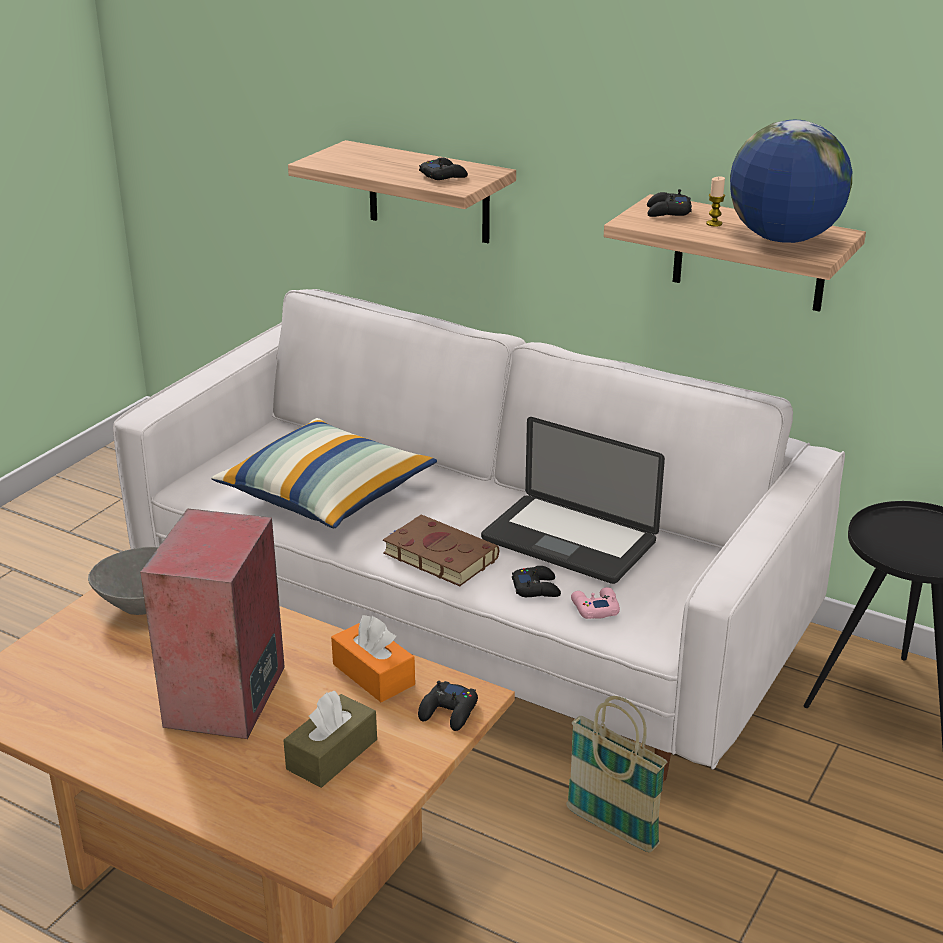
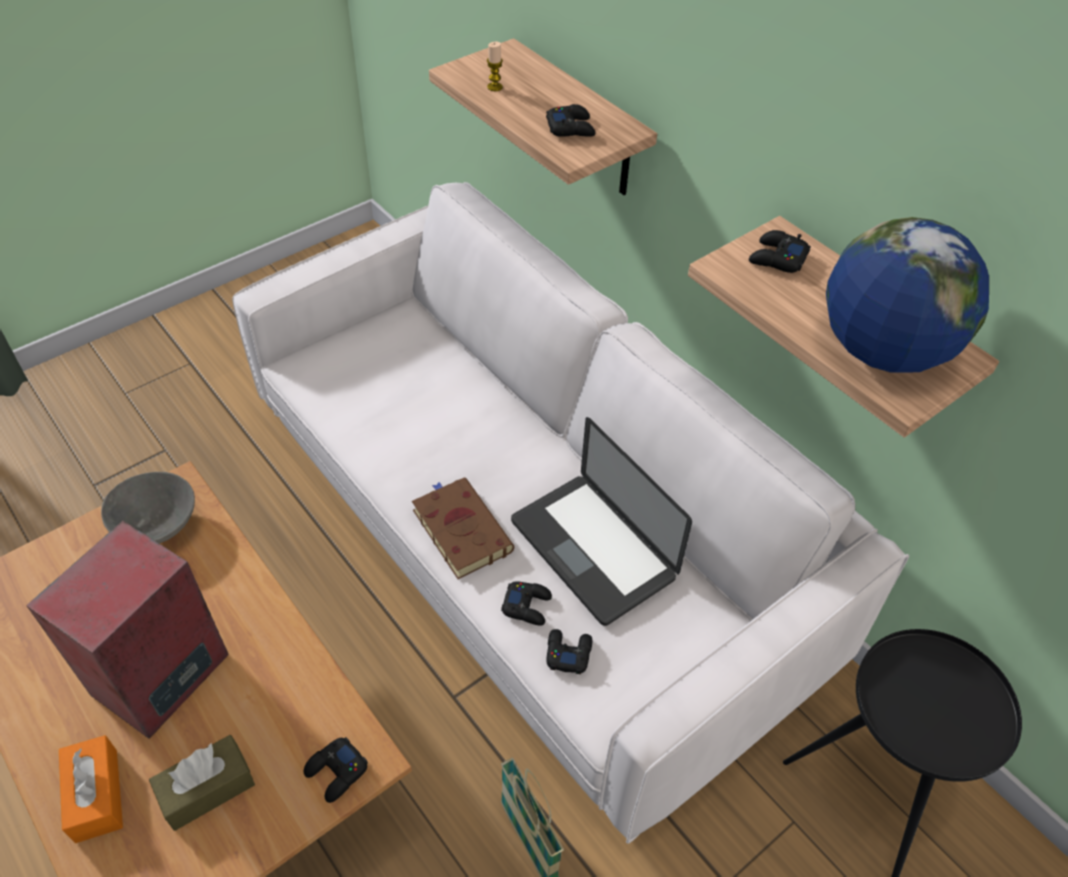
camera: 20 degrees right, 20 degrees up
pillow [212,418,437,528] -> none
orange tissue box [331,615,415,702] -> orange tissue box moved to [59,735,123,843]
pink game controller [571,587,620,619] -> black game controller [546,629,593,674]
candle [706,176,725,227] -> candle moved to [487,42,503,91]

